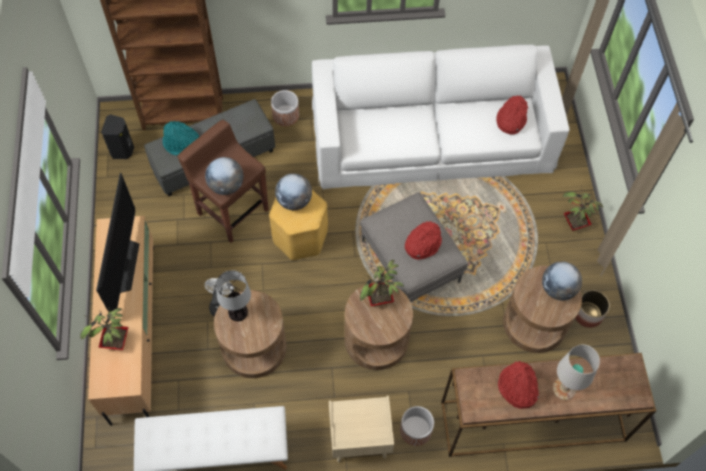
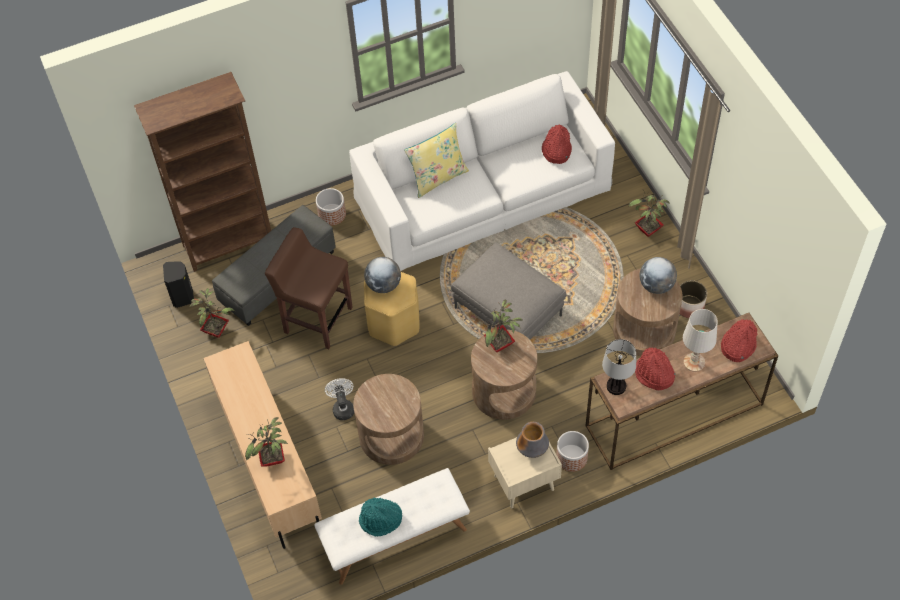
camera: 15 degrees left, 5 degrees down
television [96,173,139,318] -> none
turquoise hat [163,121,199,156] -> turquoise hat moved to [359,497,402,536]
globe [205,157,243,195] -> none
table lamp [216,270,251,321] -> table lamp moved to [602,339,636,395]
red hat [405,221,442,260] -> red hat moved to [721,319,757,362]
none -> potted plant [190,288,235,338]
none -> yellow pillow [404,123,469,198]
none -> vase [516,422,549,458]

